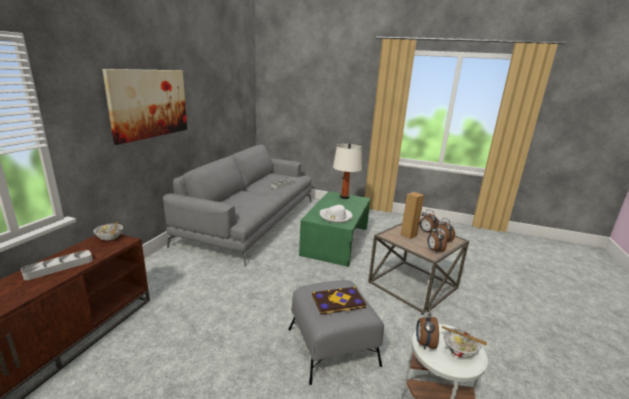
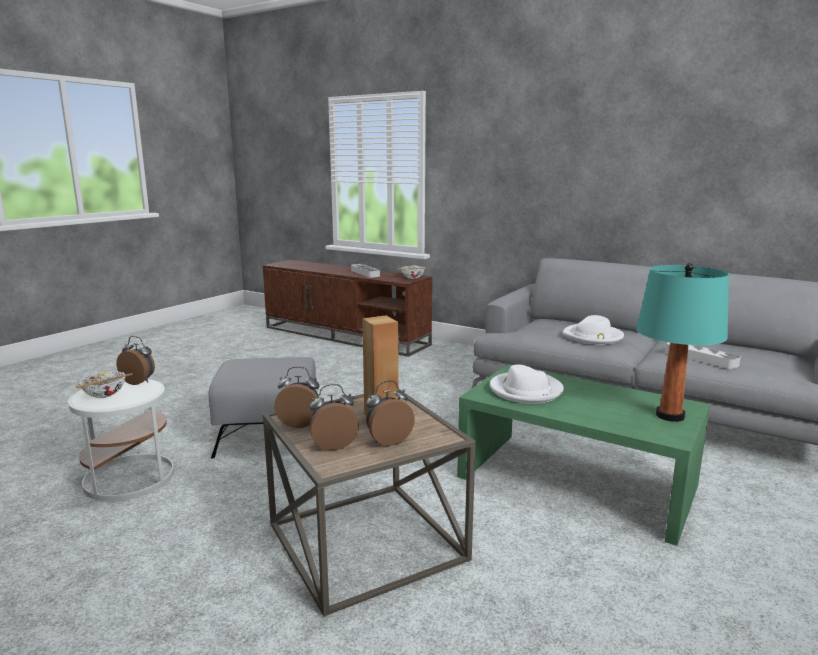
camera: 105 degrees right, 5 degrees down
picture [102,69,187,145] -> none
book [312,287,367,315] -> none
white table lamp [333,144,362,199] -> turquoise table lamp [636,263,729,422]
none -> white hat [563,315,624,345]

